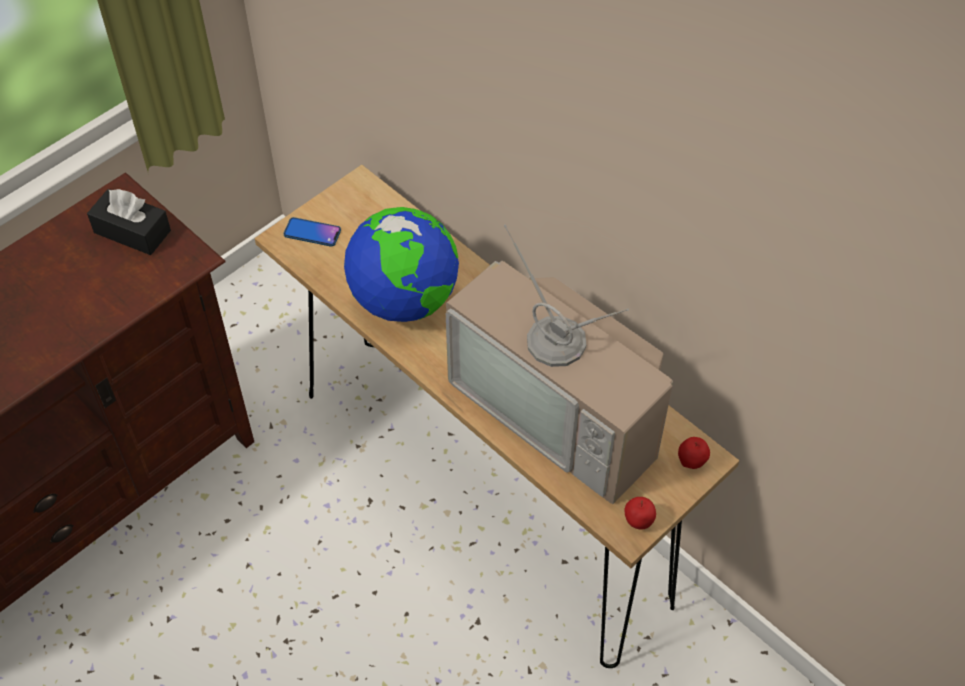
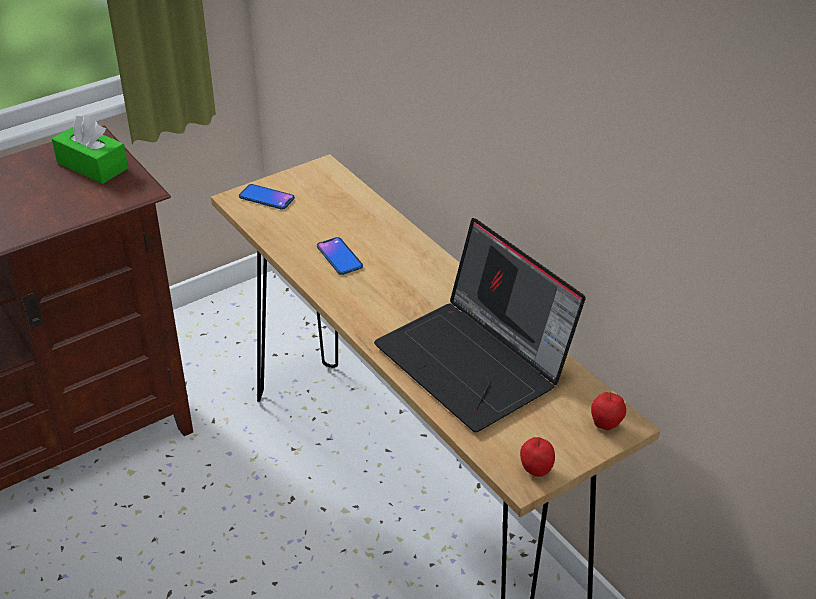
camera: 10 degrees right, 15 degrees down
black tissue box [87,189,171,255] -> green tissue box [52,115,128,184]
globe [344,207,459,322] -> phone [317,237,363,275]
television [446,224,673,504] -> laptop [374,218,586,432]

